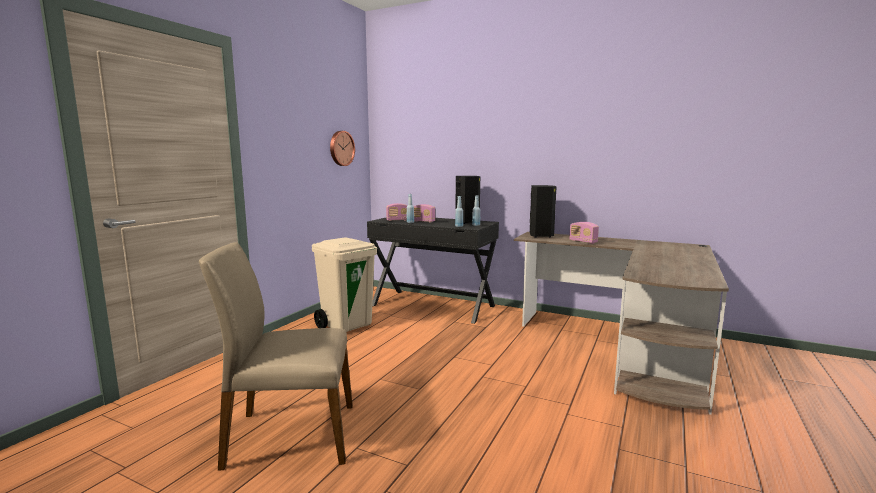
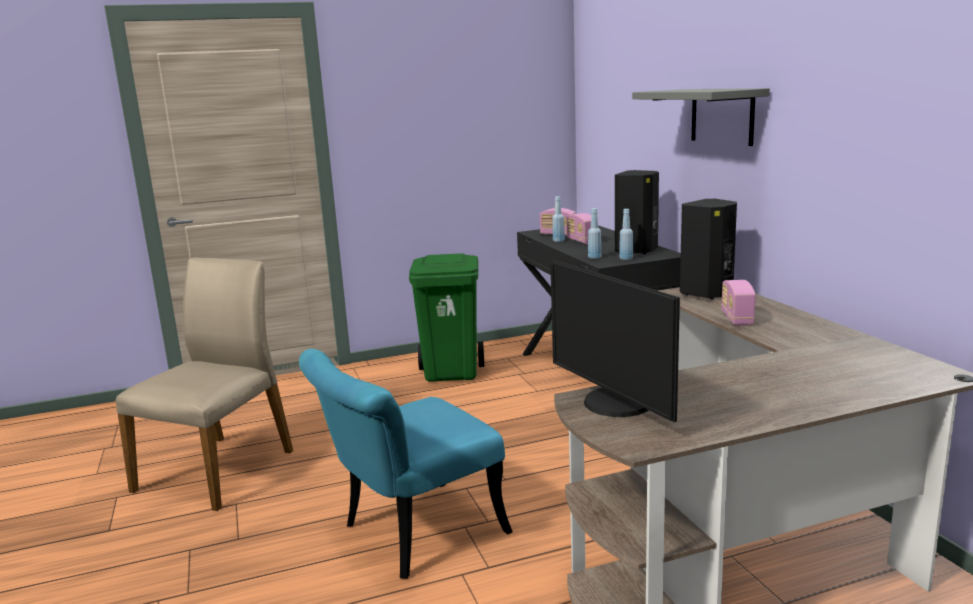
camera: 45 degrees right, 5 degrees up
beige chair [199,242,353,471] -> beige chair turned 75 degrees clockwise [116,258,293,511]
beige trash can [312,237,377,332] -> green trash can [409,253,484,382]
wall clock [330,131,355,166] -> none
none -> turquoise chair [299,349,513,579]
none -> monitor [550,260,680,422]
none -> grey shelf [632,88,770,146]

